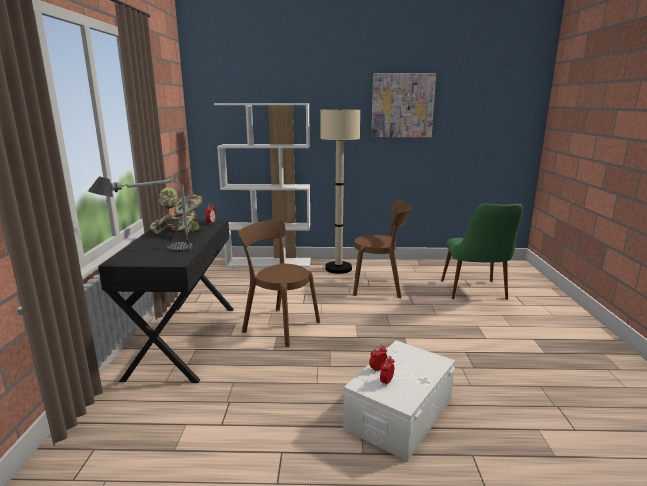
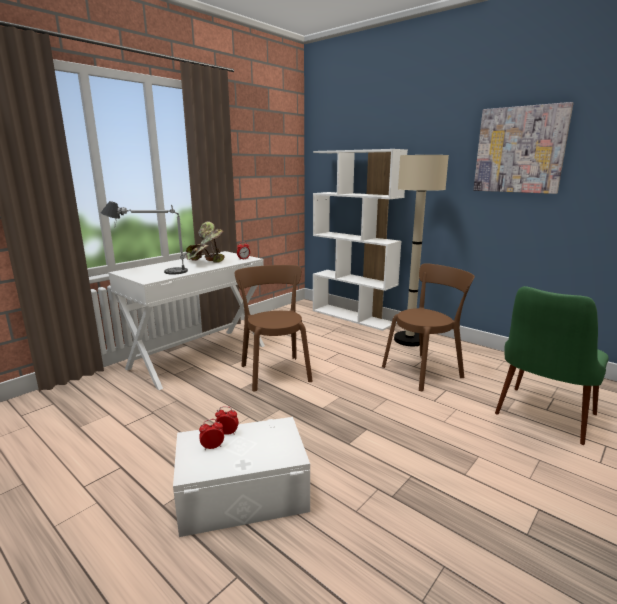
camera: 40 degrees right, 0 degrees up
black desk [98,219,234,383] -> white desk [108,251,265,390]
brown chair [353,200,411,298] -> brown chair turned 75 degrees counterclockwise [382,263,475,391]

